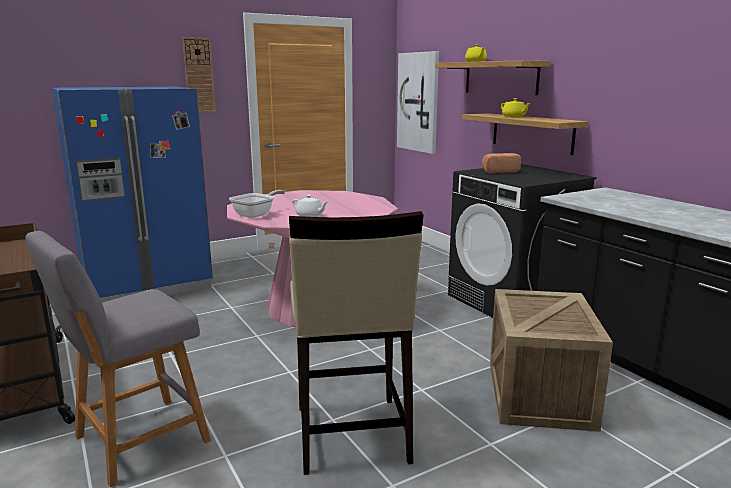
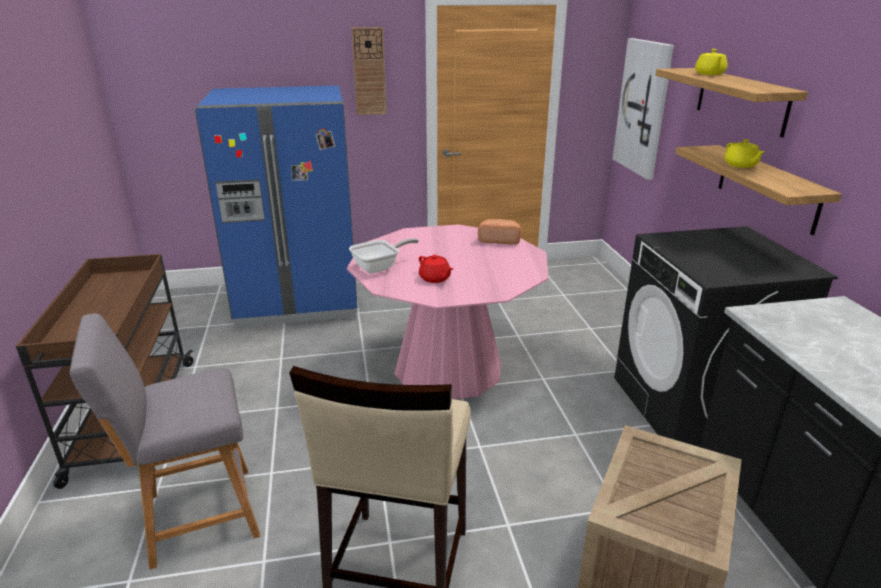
camera: 20 degrees right, 10 degrees up
white teapot [292,195,328,217] -> red teapot [419,255,453,283]
bread [482,153,521,173] -> bread moved to [478,219,521,244]

